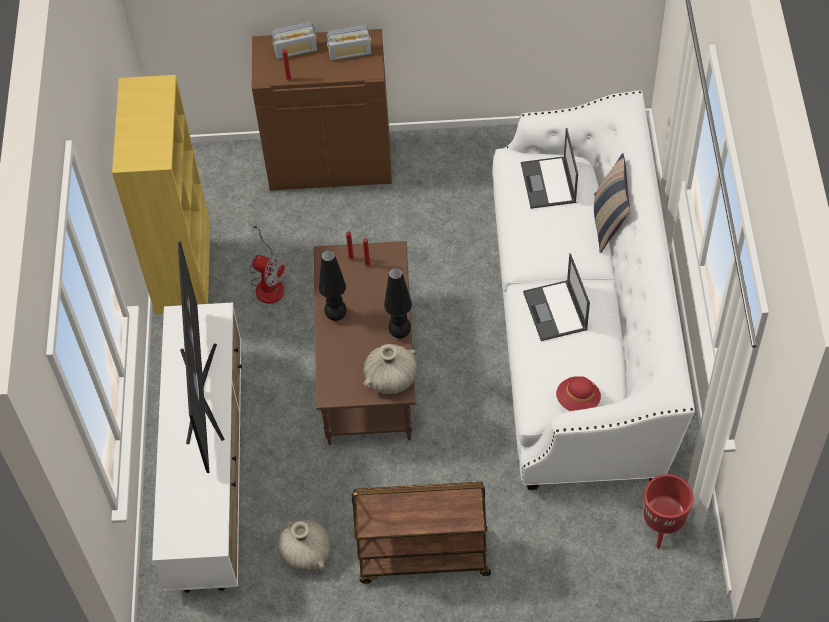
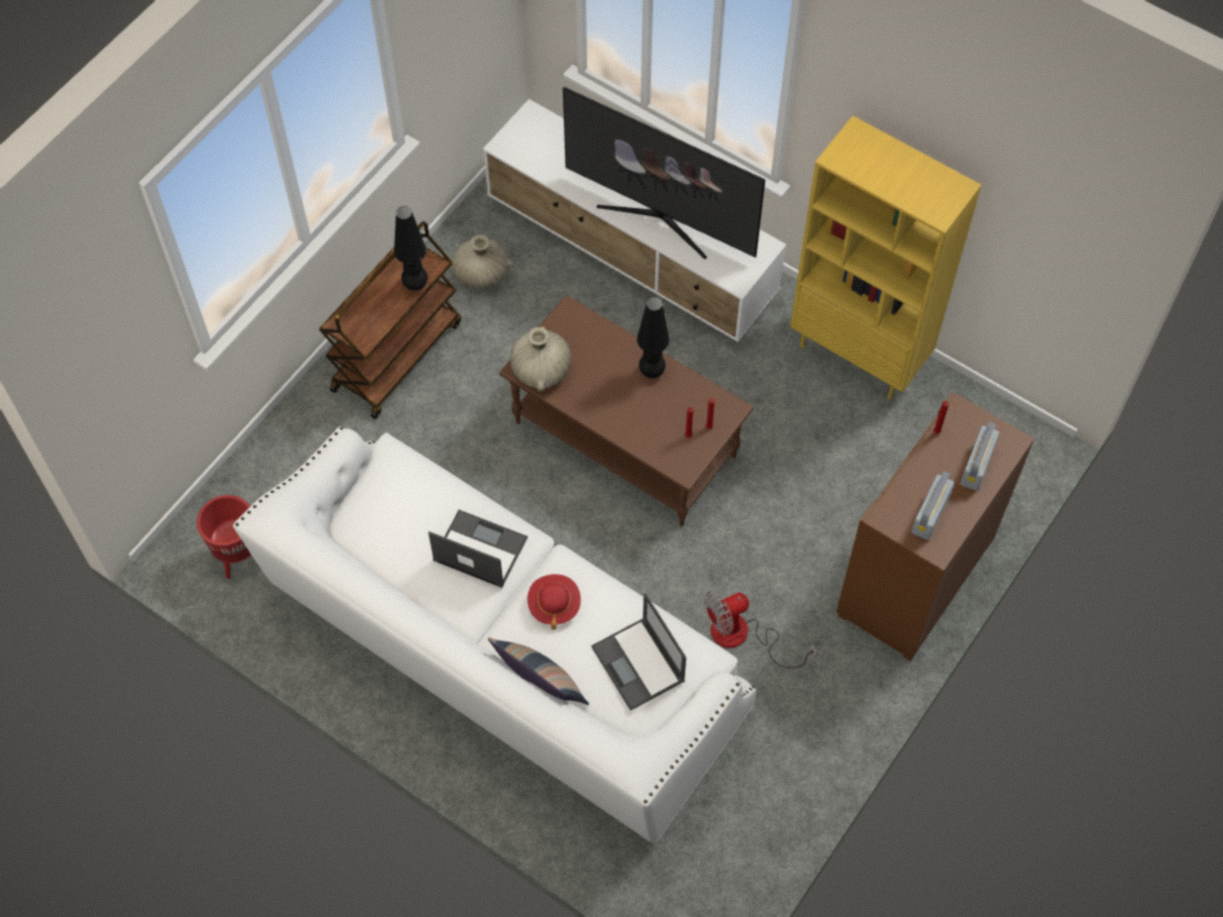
camera: 125 degrees right, 5 degrees up
fan [250,221,287,304] -> fan moved to [704,591,817,668]
black table lamp [384,268,412,338] -> black table lamp moved to [394,206,428,291]
laptop [521,128,578,209] -> laptop turned 150 degrees counterclockwise [591,593,686,711]
red hat [556,376,601,411] -> red hat moved to [527,574,581,630]

